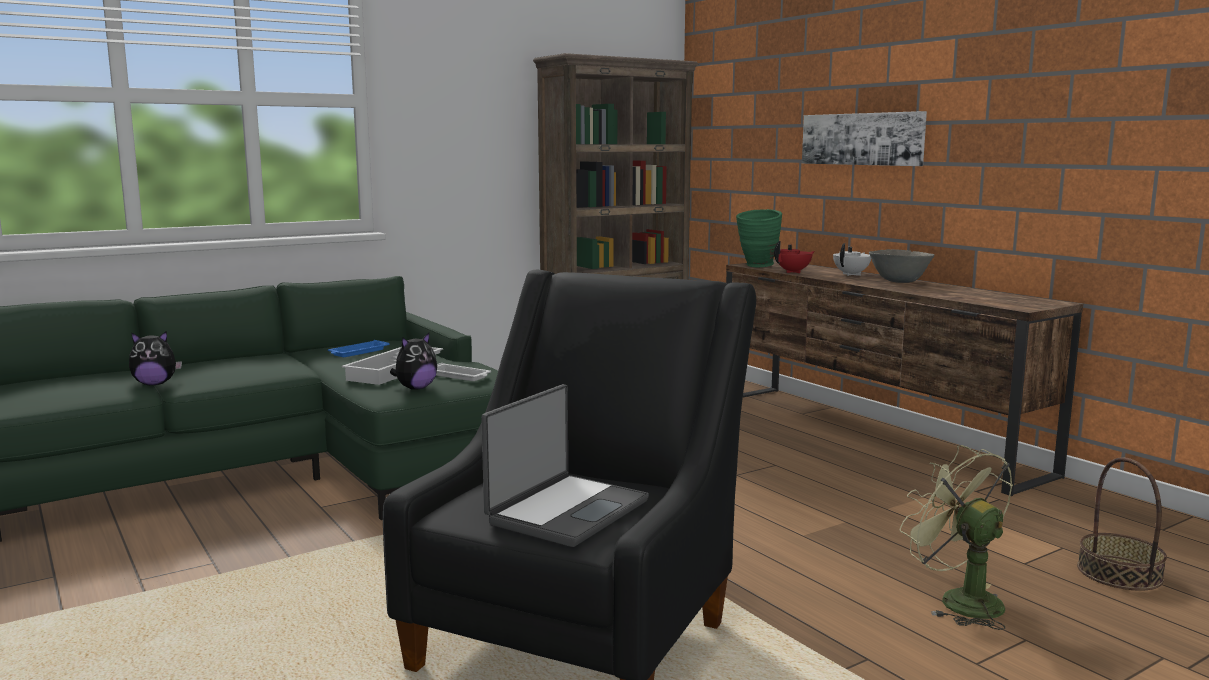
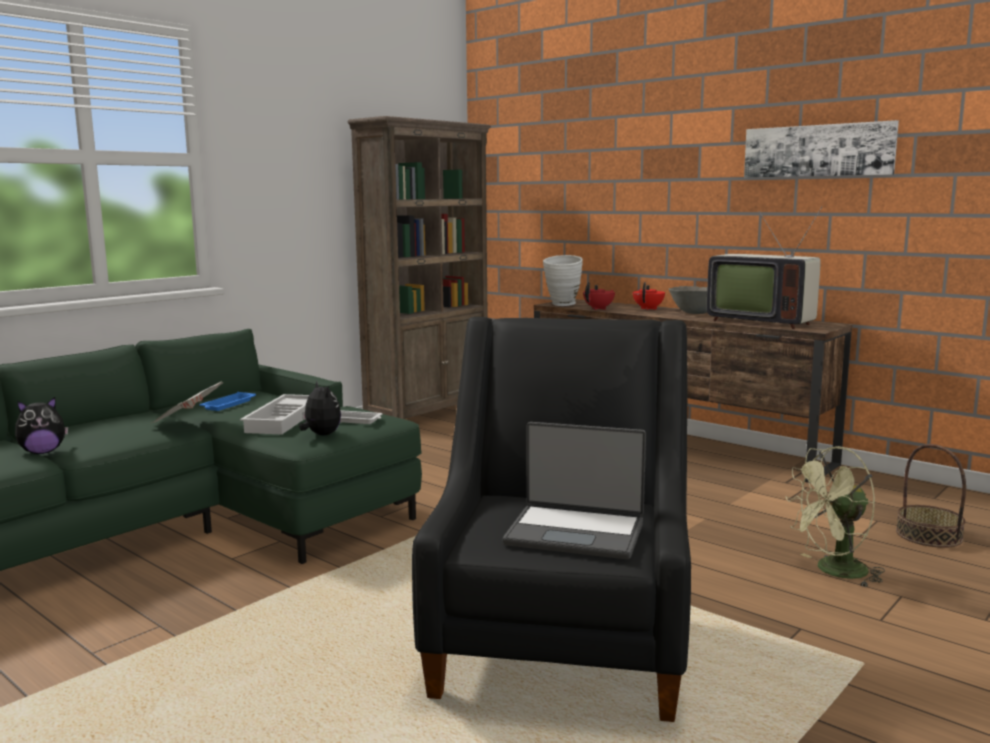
camera: 15 degrees left, 0 degrees up
plush toy [390,333,437,390] -> plush toy turned 60 degrees counterclockwise [299,381,341,435]
laptop [481,384,649,547] -> laptop turned 90 degrees clockwise [503,422,646,559]
green vase [736,209,782,267] -> white vase [543,255,583,306]
picture [802,111,927,166] -> picture moved to [744,120,899,178]
white teapot [833,243,871,276] -> red teapot [633,282,665,310]
green fan [900,445,1013,630] -> green fan turned 60 degrees counterclockwise [785,446,885,587]
none -> newspaper [150,381,223,424]
none -> television [707,207,822,329]

